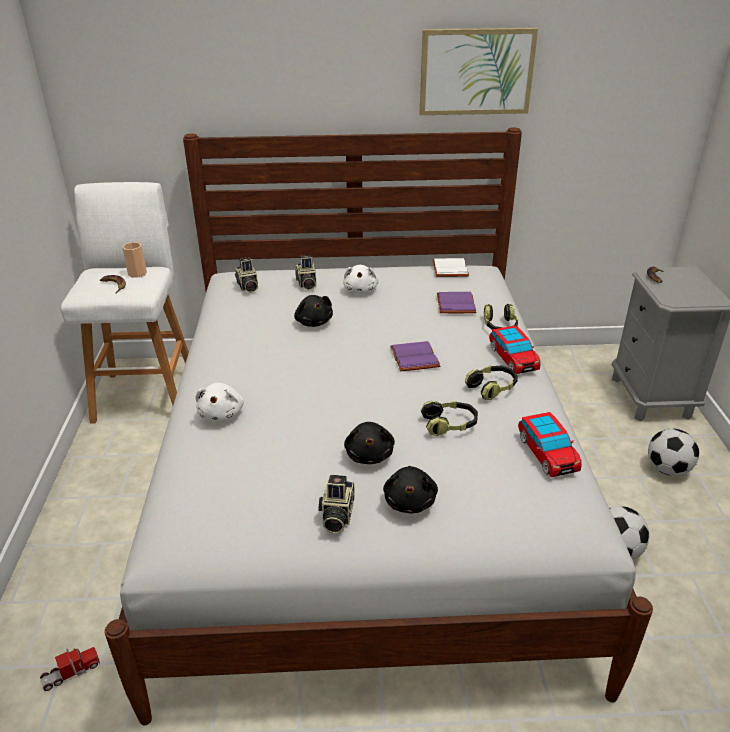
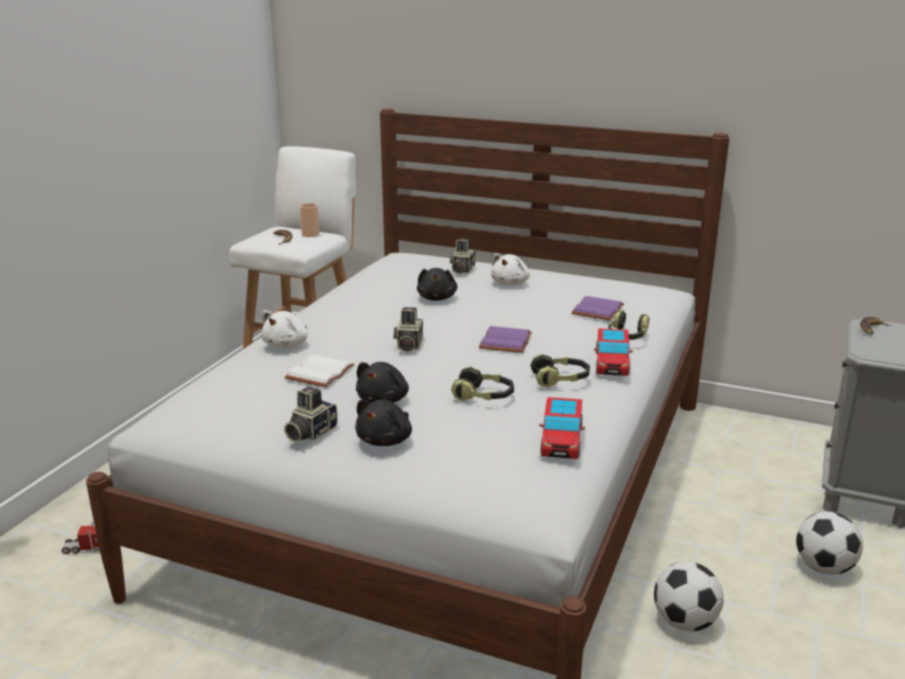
camera: 25 degrees right, 10 degrees down
camera [235,257,258,293] -> camera moved to [394,307,423,352]
picture [420,28,538,115] -> none
white book [433,258,469,277] -> white book moved to [285,355,354,387]

